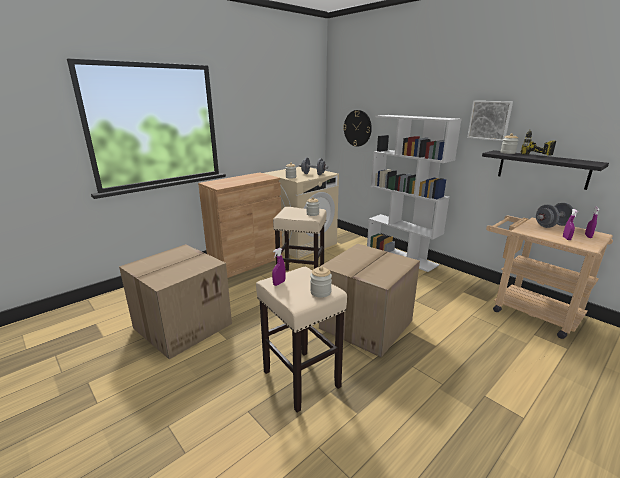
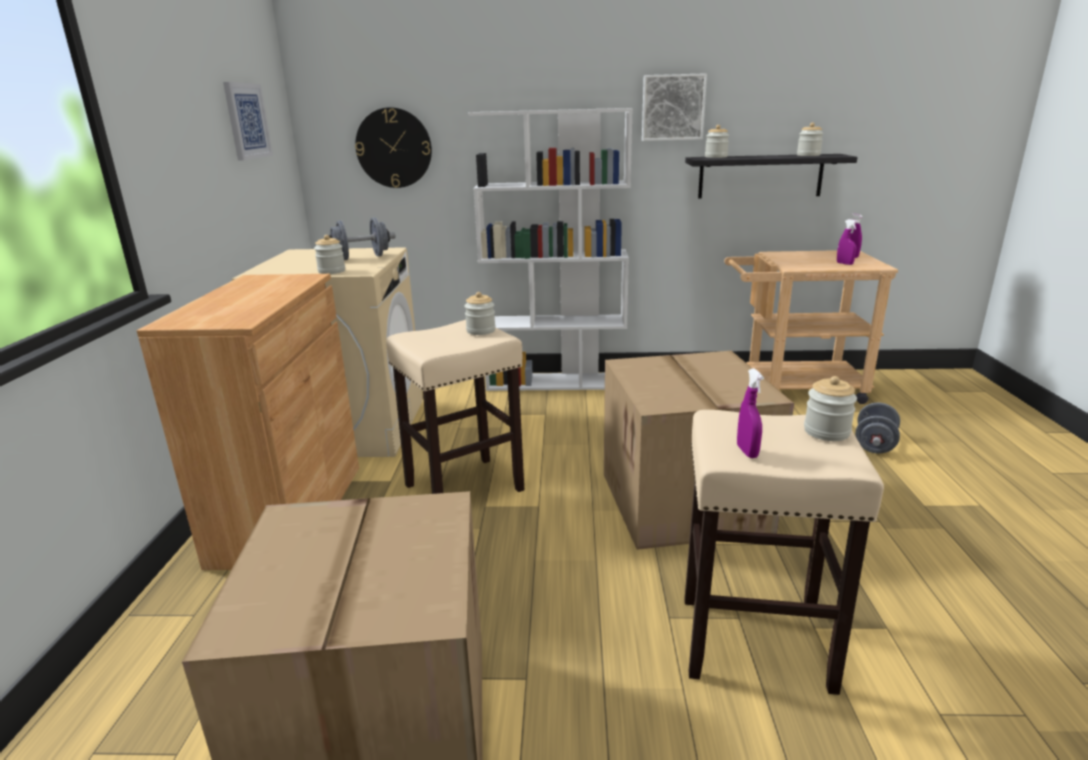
camera: 45 degrees left, 0 degrees up
power drill [521,129,556,156] -> none
grey dumbbell [536,203,575,228] -> grey dumbbell moved to [855,403,900,454]
none -> picture [223,82,273,161]
none -> jar [797,123,824,156]

